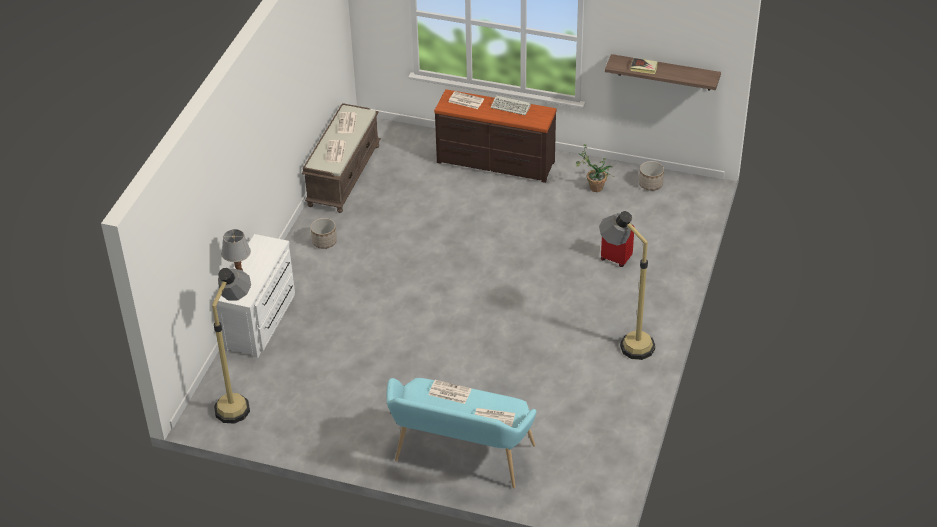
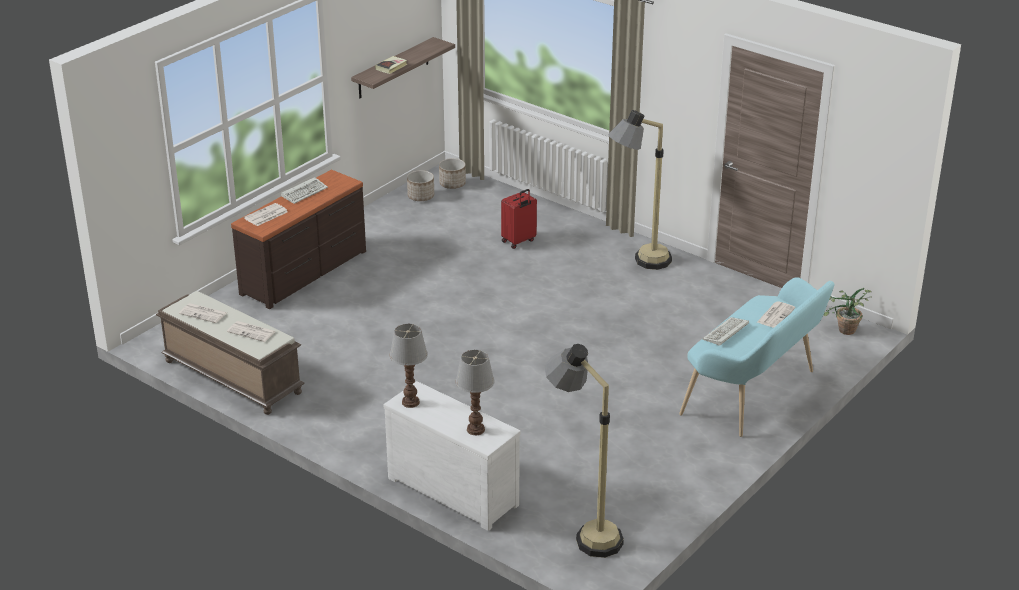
camera: 70 degrees left, 10 degrees down
planter [310,218,337,249] -> planter moved to [439,158,466,189]
newspaper [429,380,472,404] -> keyboard [702,317,749,346]
potted plant [576,144,614,192] -> potted plant moved to [824,288,872,335]
none -> table lamp [390,324,428,408]

